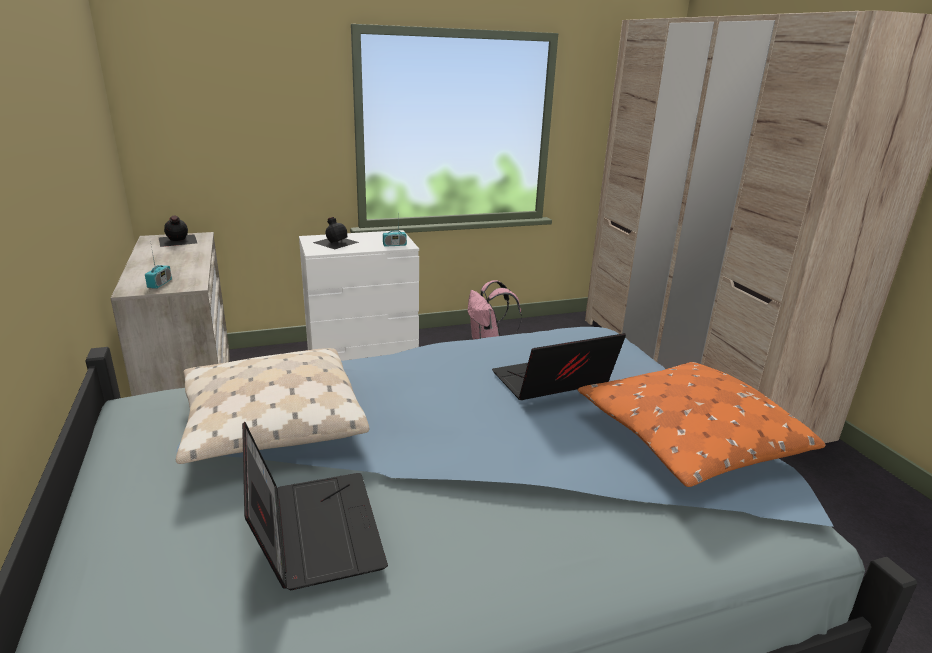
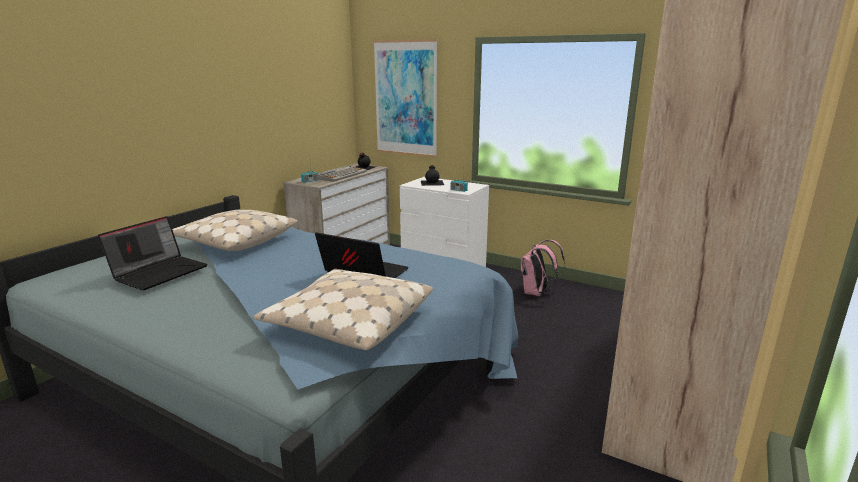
camera: 50 degrees right, 5 degrees down
orange pillow [578,362,825,487] -> beige pillow [254,269,433,350]
none -> keyboard [318,166,367,182]
none -> picture [373,39,438,158]

